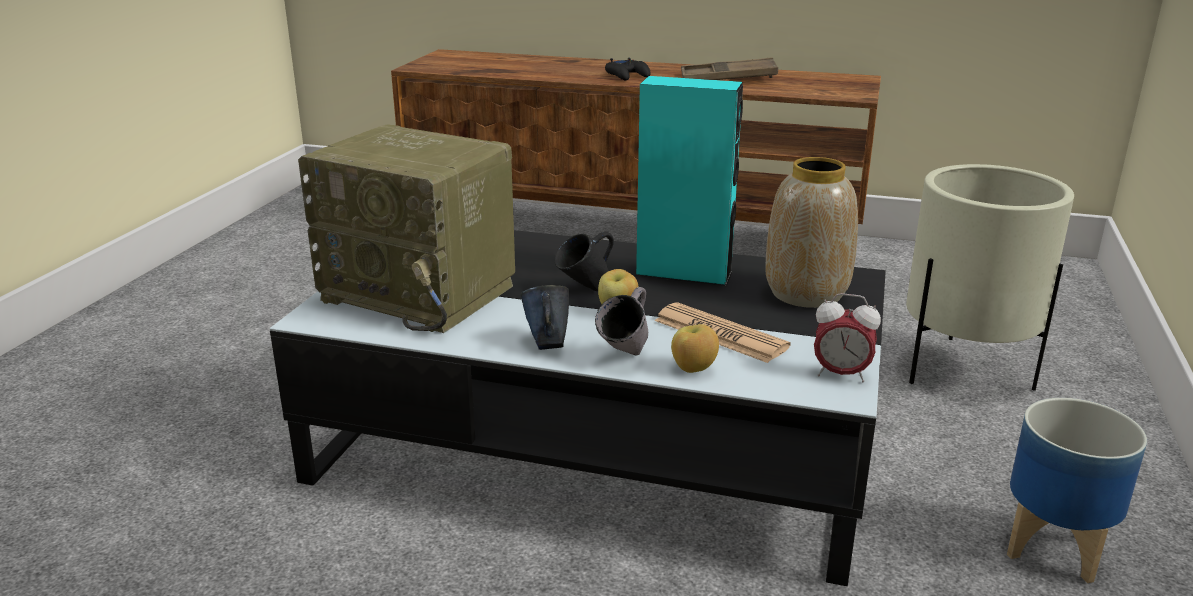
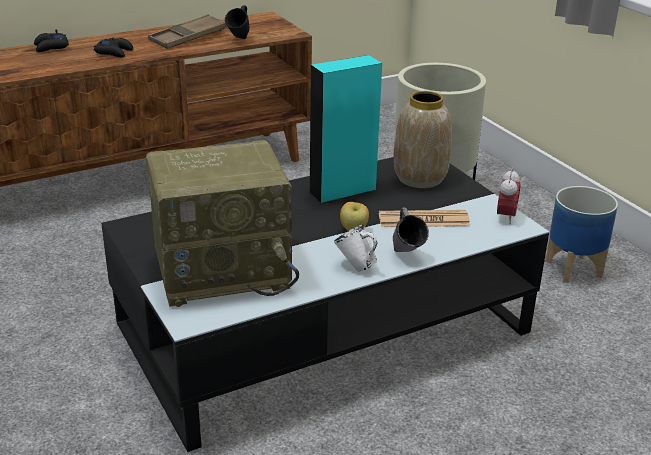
camera: 45 degrees left, 5 degrees up
blue mug [521,285,569,350] -> white mug [334,225,377,272]
black mug [555,232,614,291] -> black mug moved to [225,5,249,39]
apple [671,324,719,373] -> none
alarm clock [814,293,881,383] -> alarm clock turned 45 degrees counterclockwise [497,168,521,224]
none -> black game controller [34,30,69,52]

